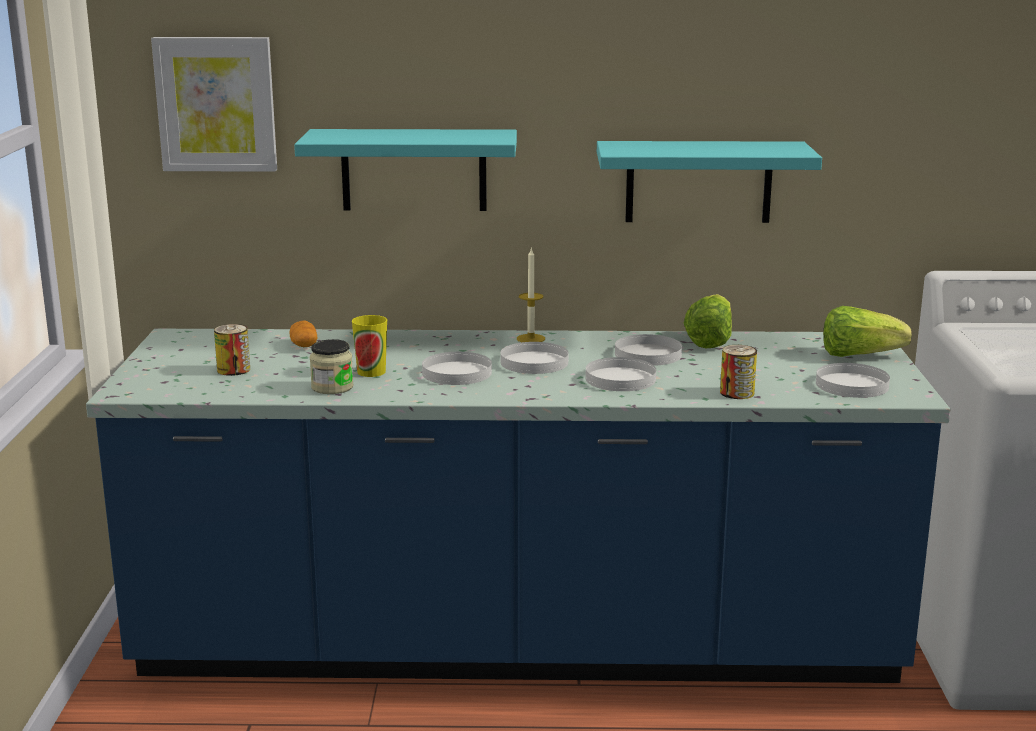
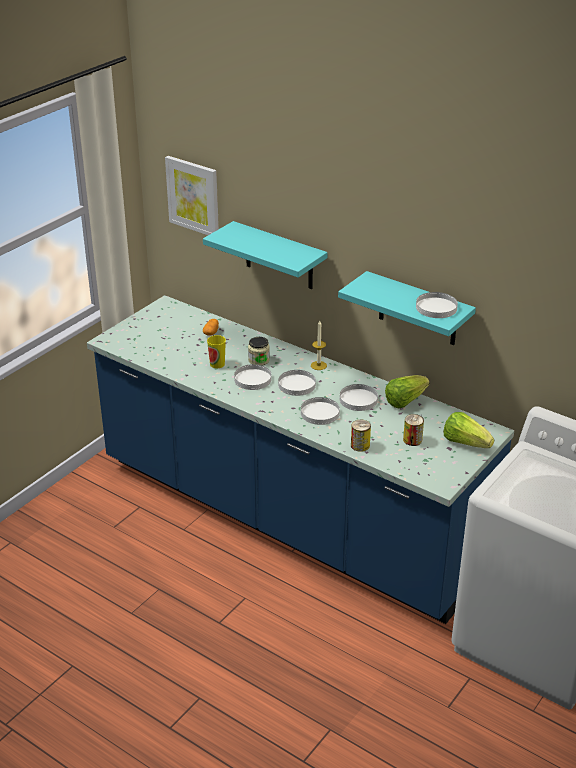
camera: 35 degrees right, 15 degrees up
can [214,324,250,376] -> can moved to [403,414,424,446]
jar [310,339,353,394] -> jar moved to [248,337,270,366]
white plate [816,363,890,398] -> white plate moved to [416,292,458,318]

